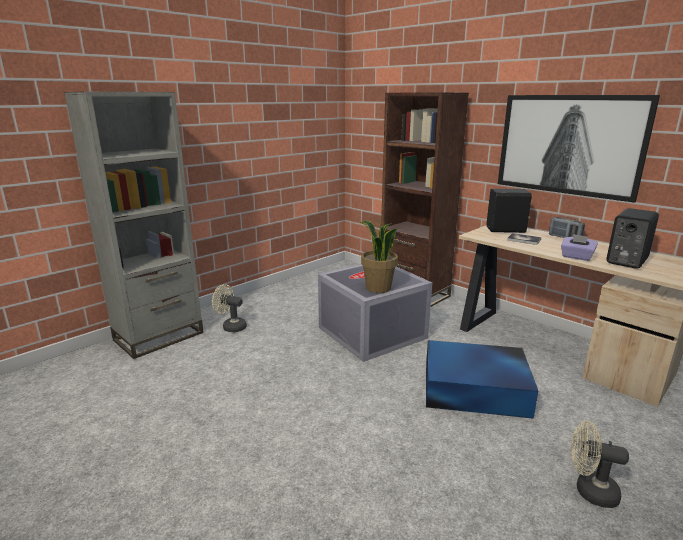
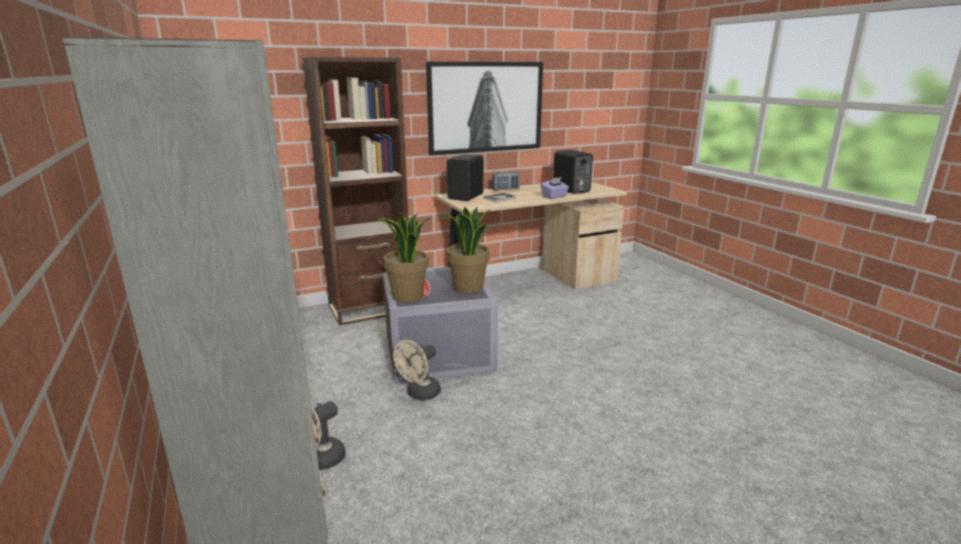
camera: 70 degrees left, 0 degrees up
blue storage box [426,340,538,419] -> none
beige fan [571,421,629,508] -> beige fan moved to [393,340,441,401]
none -> potted plant [374,213,431,302]

